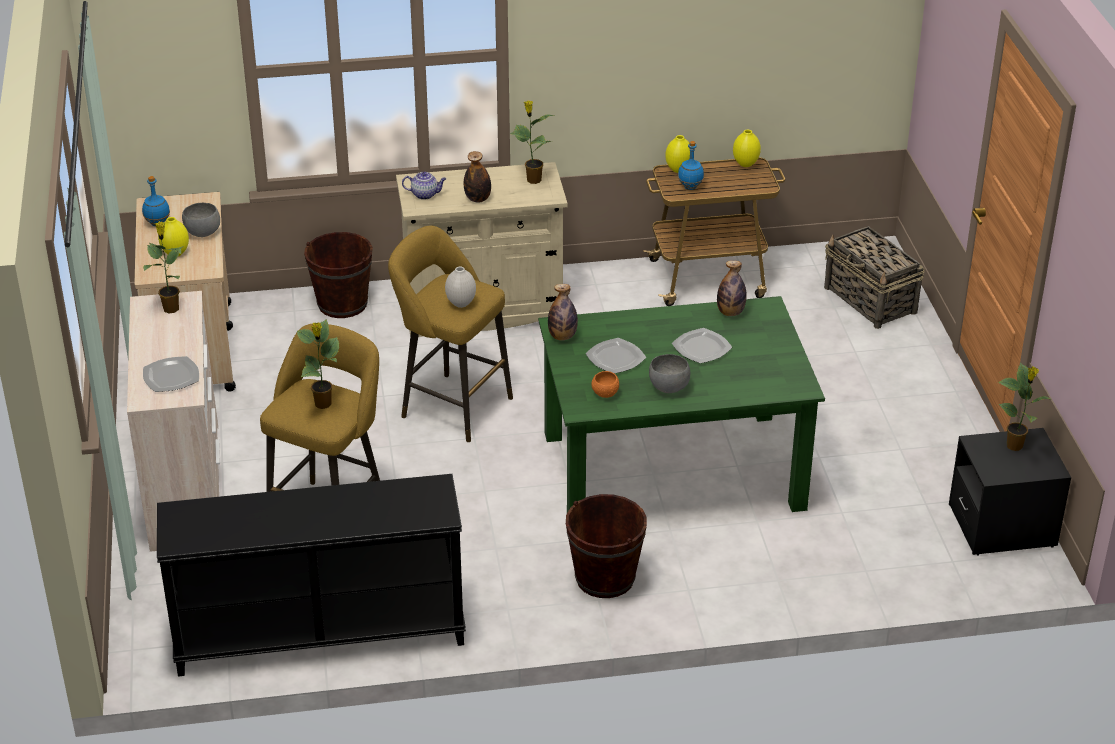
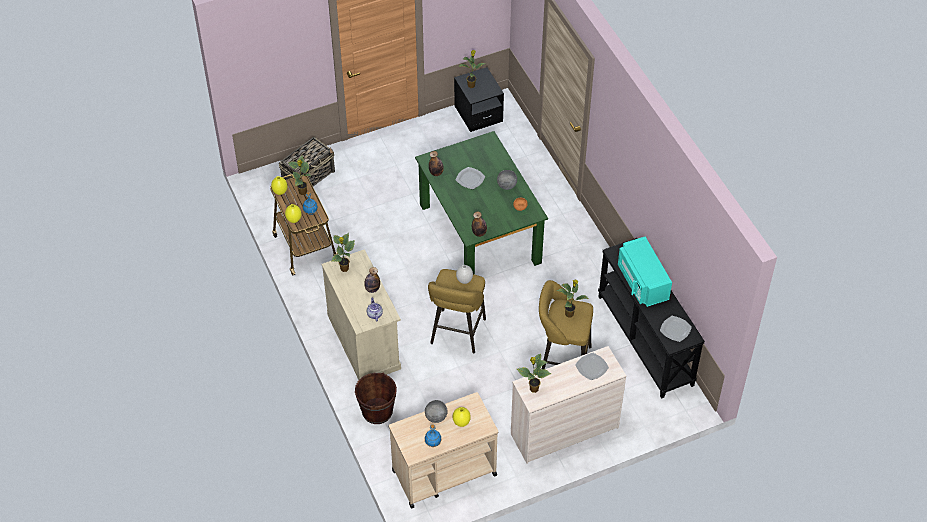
camera: 105 degrees left, 15 degrees up
brown bucket [566,494,647,598] -> none
plate [585,338,646,374] -> plate moved to [660,316,692,342]
none -> potted plant [288,156,311,195]
none -> turquoise microwave [618,236,672,307]

